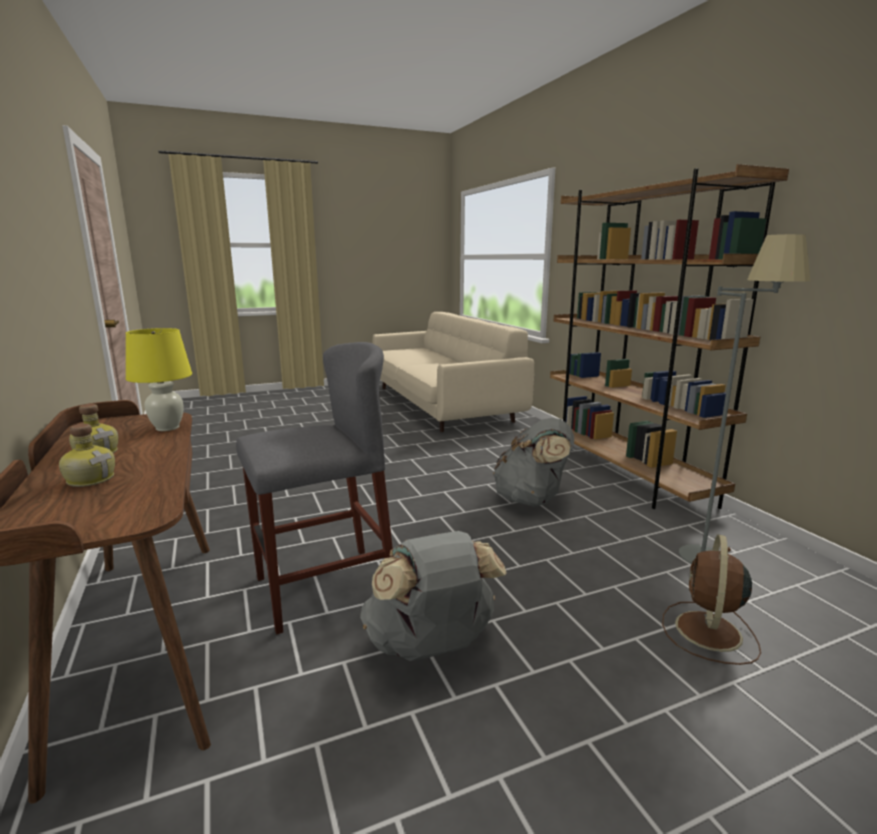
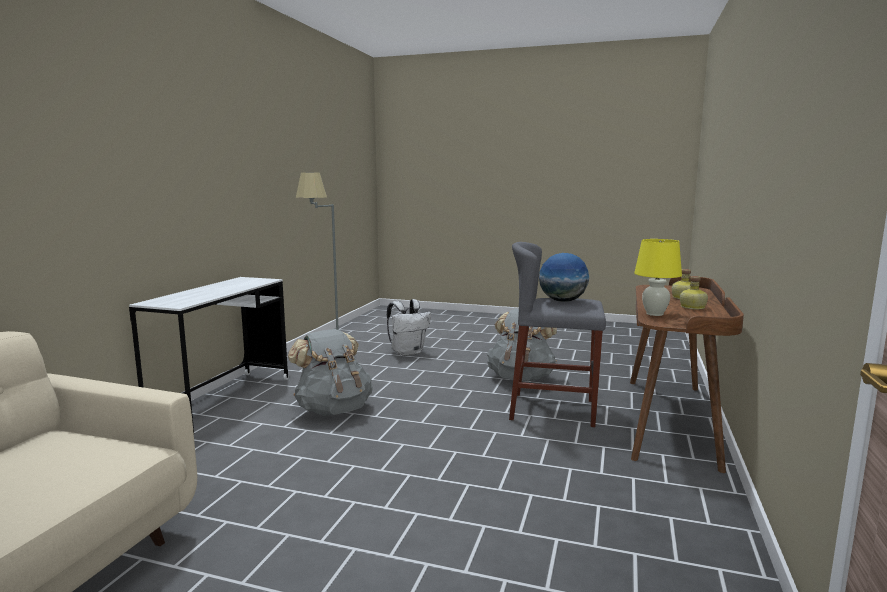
camera: 140 degrees left, 5 degrees down
brown bookcase [550,164,789,509] -> white desk [129,277,289,432]
brown fan [662,534,761,665] -> white backpack [387,299,431,356]
none -> globe [539,253,589,302]

